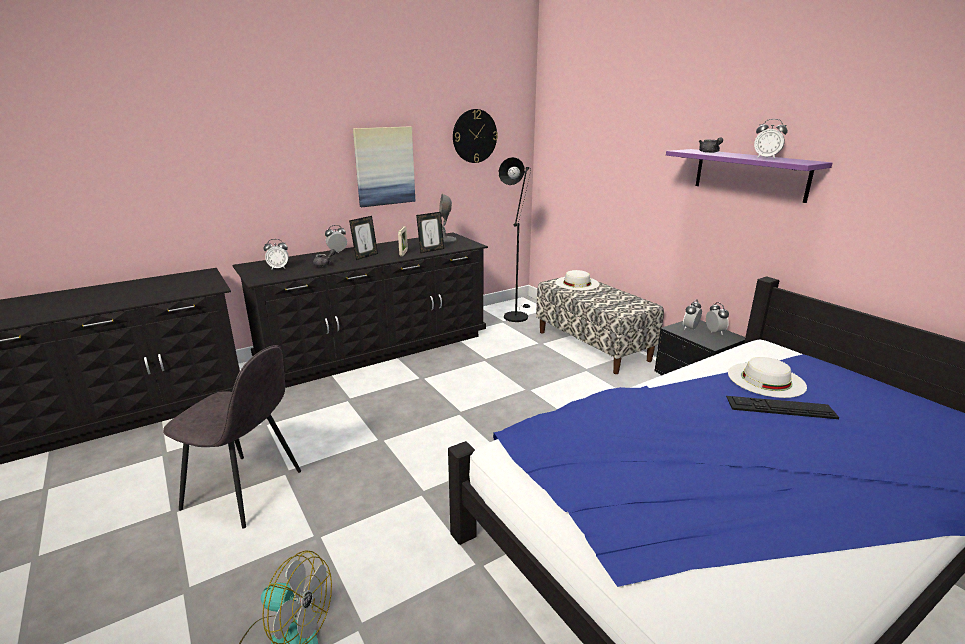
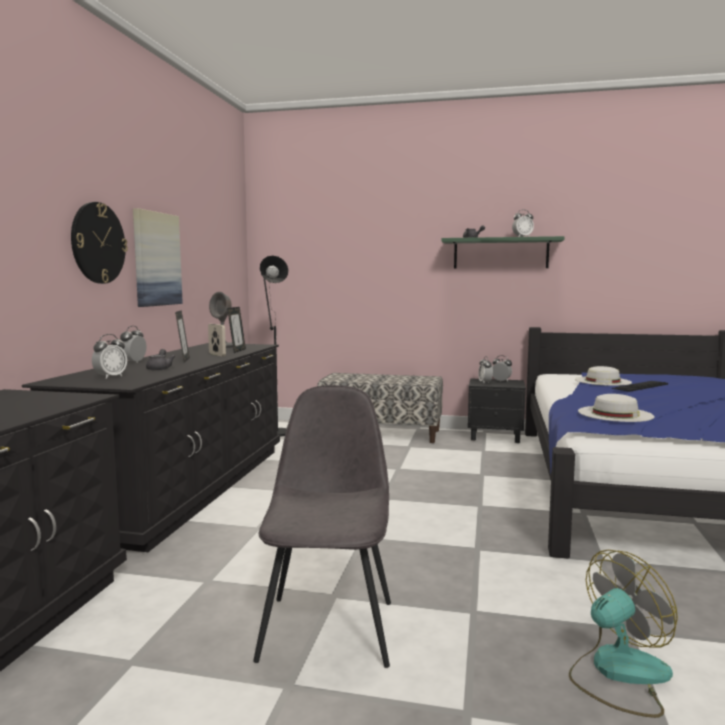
camera: 45 degrees left, 15 degrees down
grey chair [163,345,301,528] -> grey chair turned 60 degrees counterclockwise [253,385,391,668]
wall clock [453,109,498,163] -> wall clock moved to [71,202,128,284]
white hat [555,270,600,290] -> white hat moved to [578,394,654,422]
purple shelf [666,149,832,203] -> green shelf [441,236,565,269]

